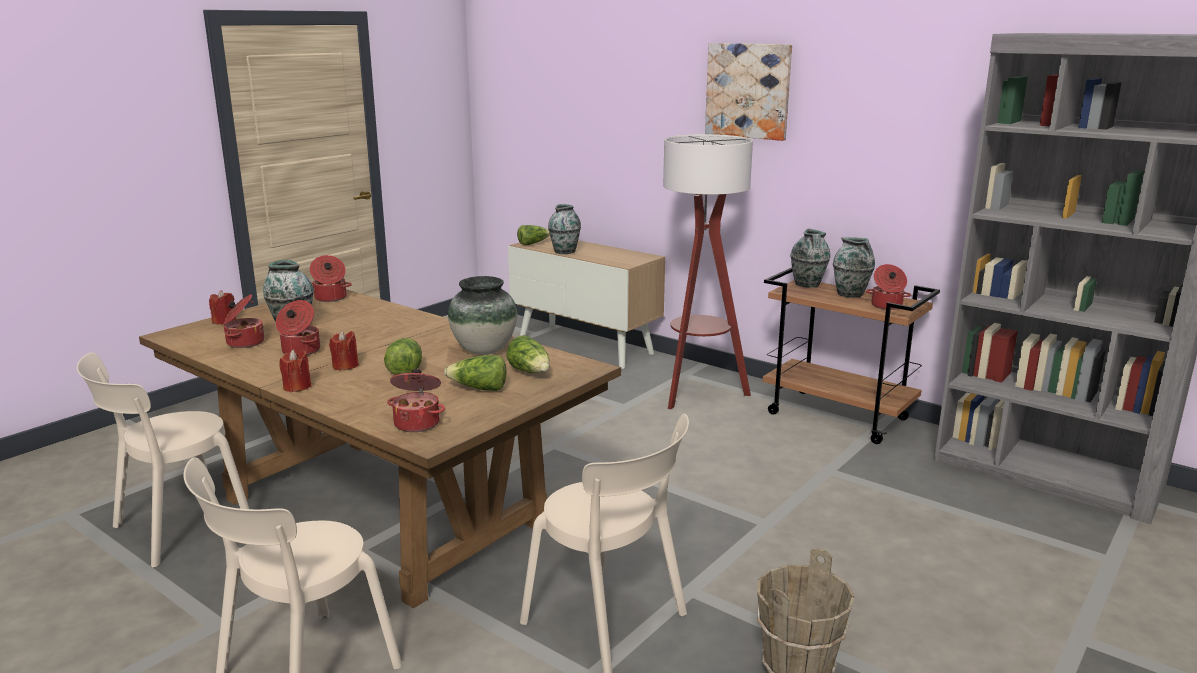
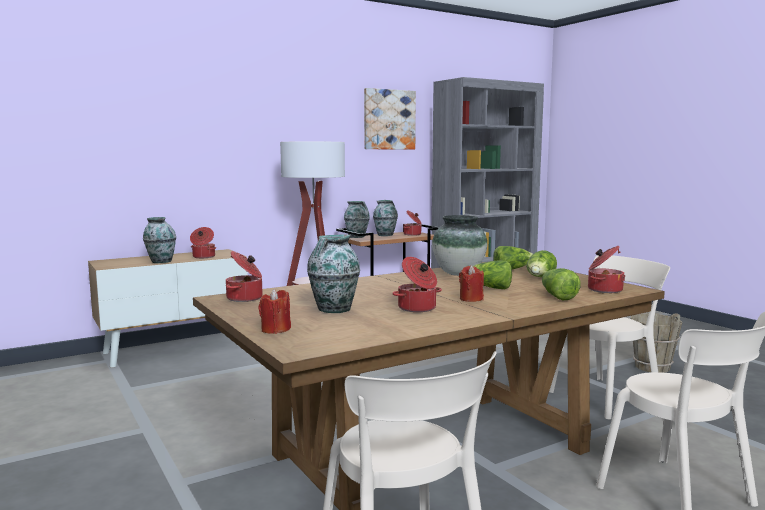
camera: 70 degrees left, 10 degrees down
cooking pot [224,294,264,348] -> cooking pot moved to [190,227,216,258]
red candle [279,350,312,392] -> none
lettuce [517,225,550,245] -> lettuce moved to [542,268,581,300]
picture [705,43,792,141] -> picture moved to [364,88,416,150]

